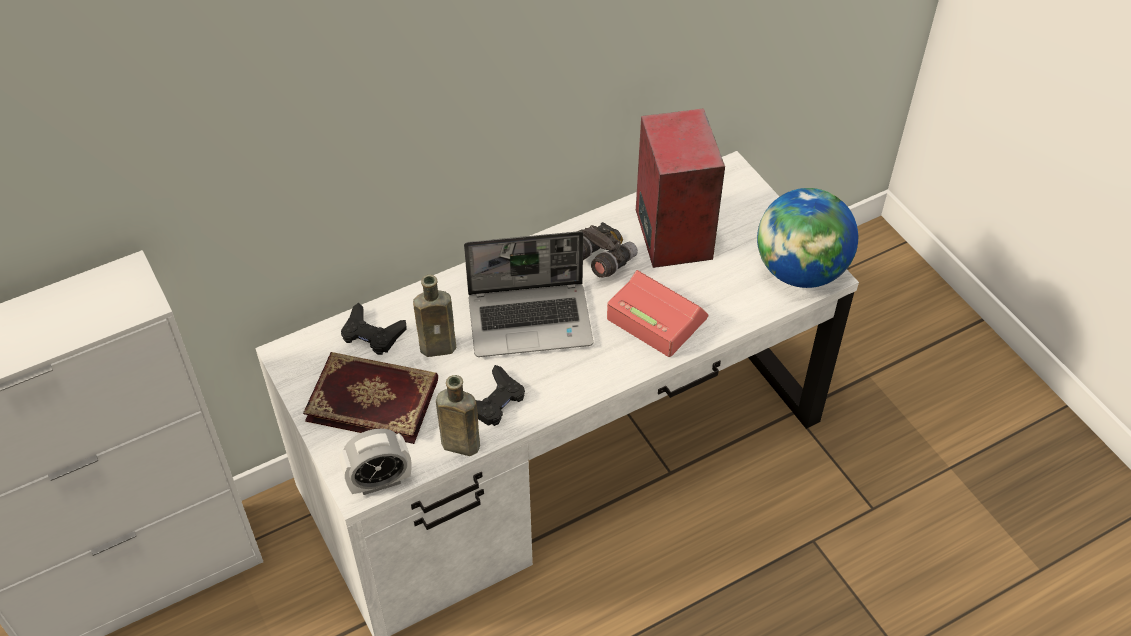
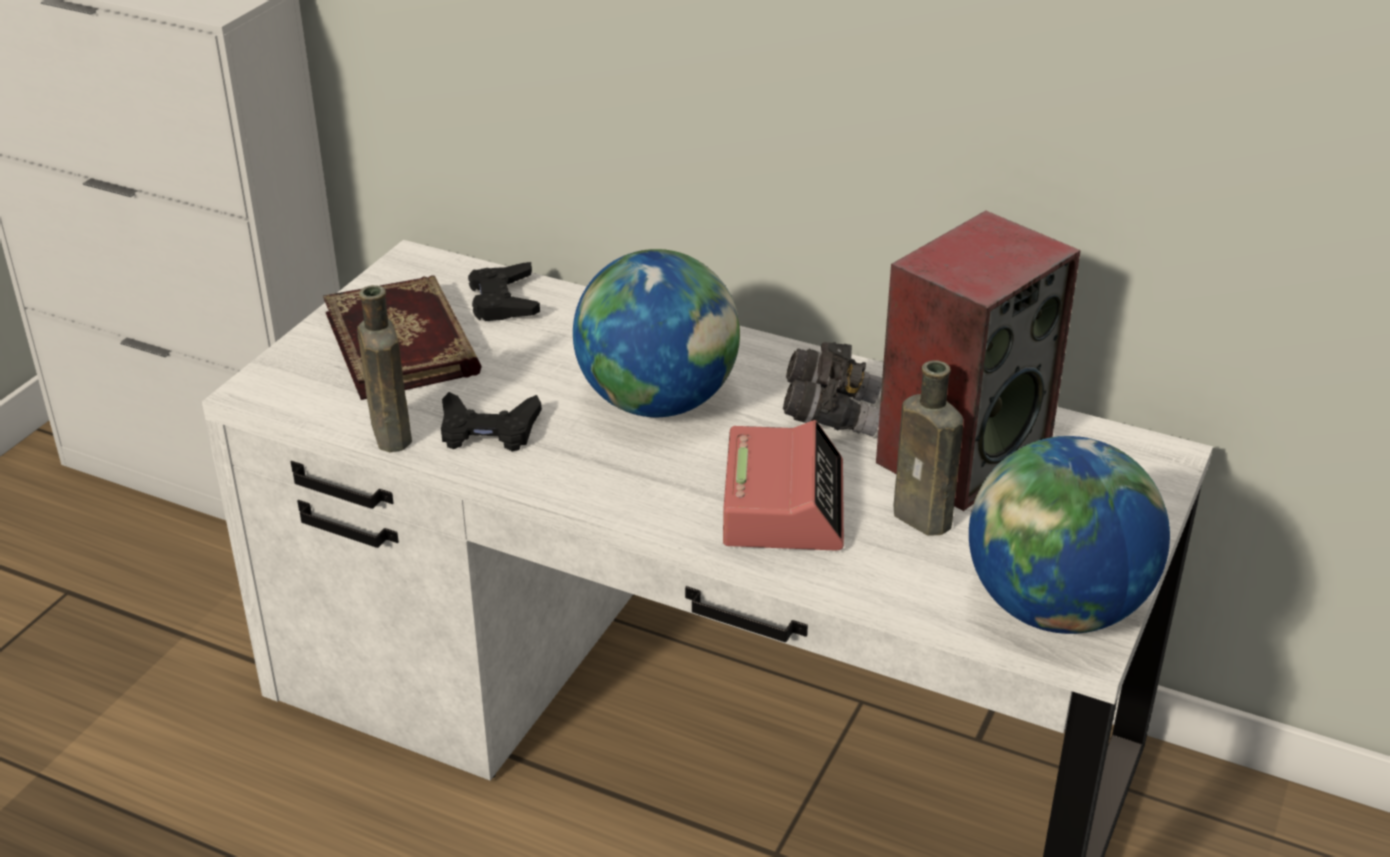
camera: 55 degrees right, 15 degrees down
alarm clock [340,429,411,495] -> none
brown bottle [413,275,456,357] -> brown bottle moved to [894,360,963,536]
laptop [464,231,593,357] -> globe [573,249,740,417]

